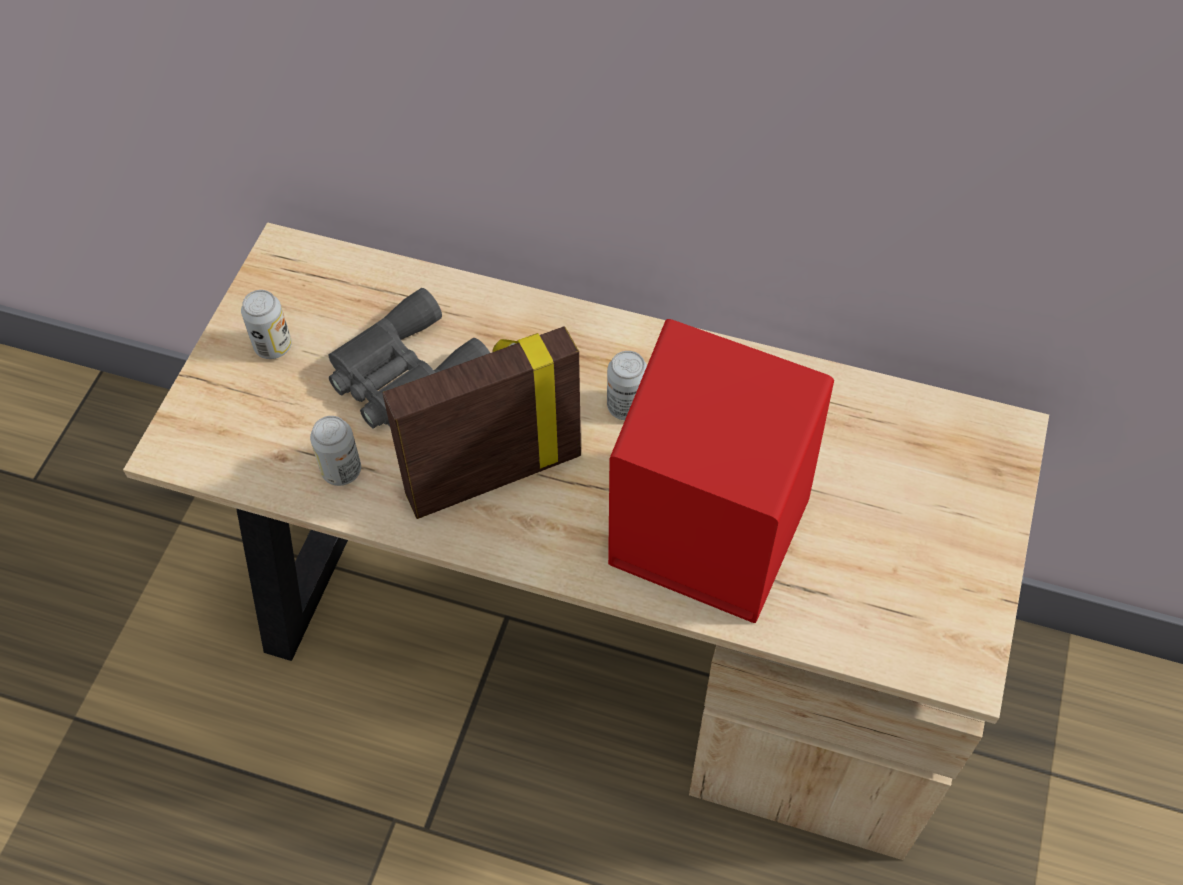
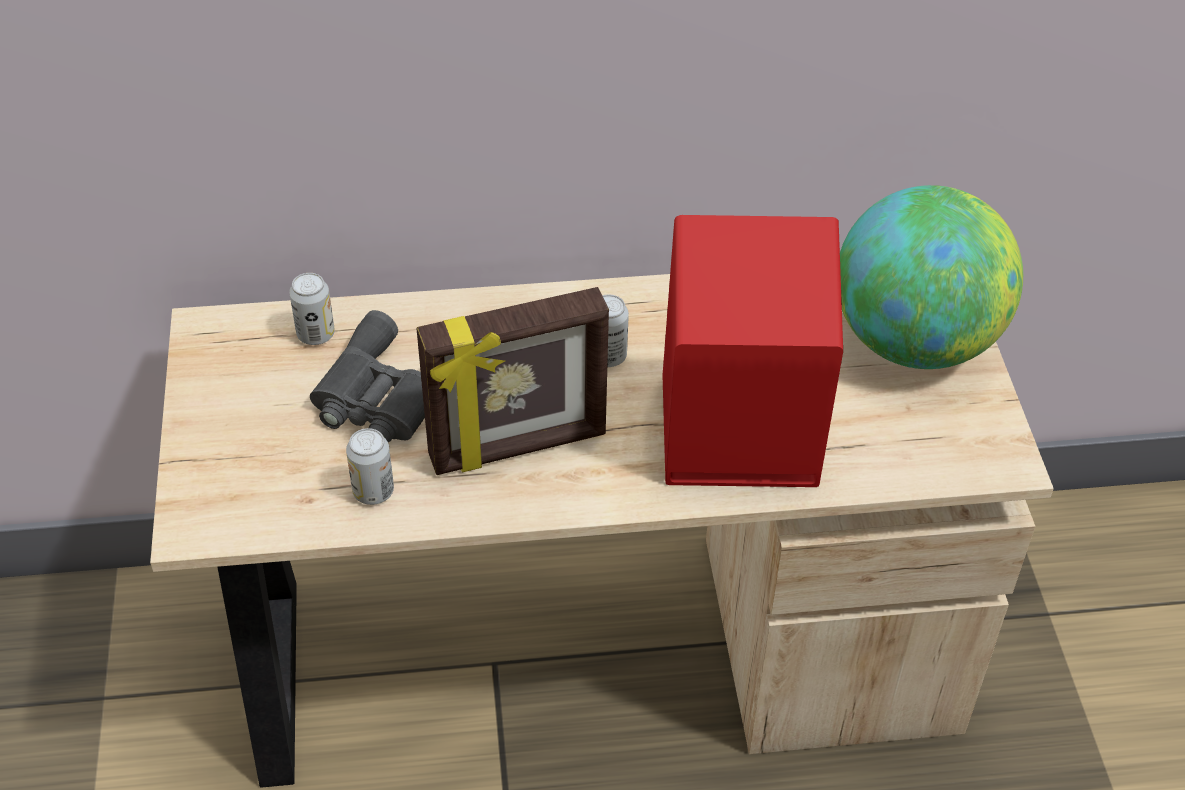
camera: 25 degrees left, 10 degrees down
can [241,290,292,359] -> can moved to [289,273,335,345]
picture frame [383,326,581,519] -> picture frame turned 150 degrees counterclockwise [417,287,609,475]
none -> globe [840,185,1023,369]

